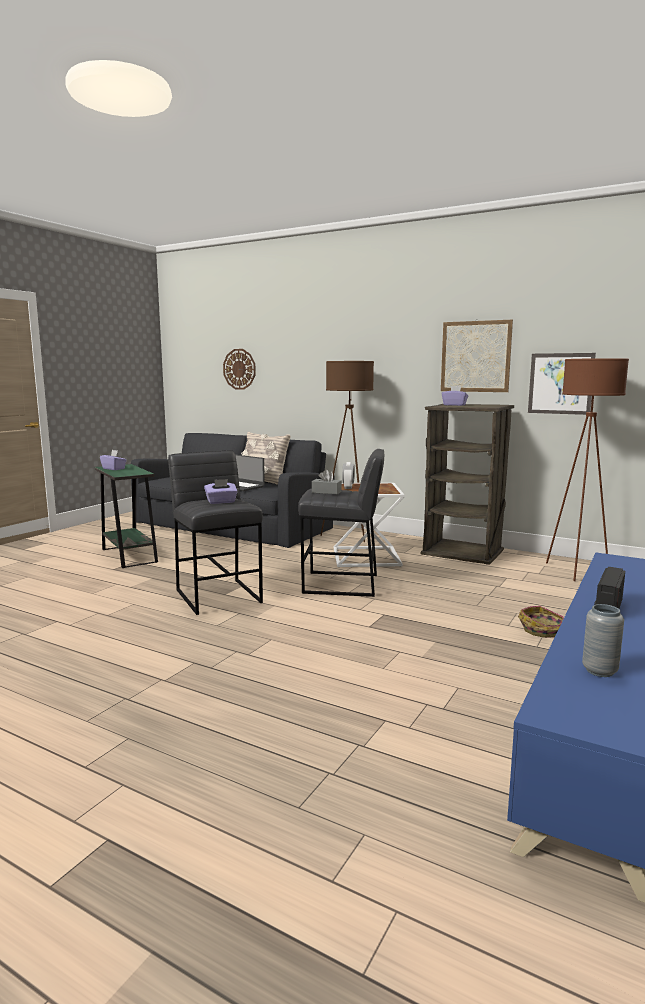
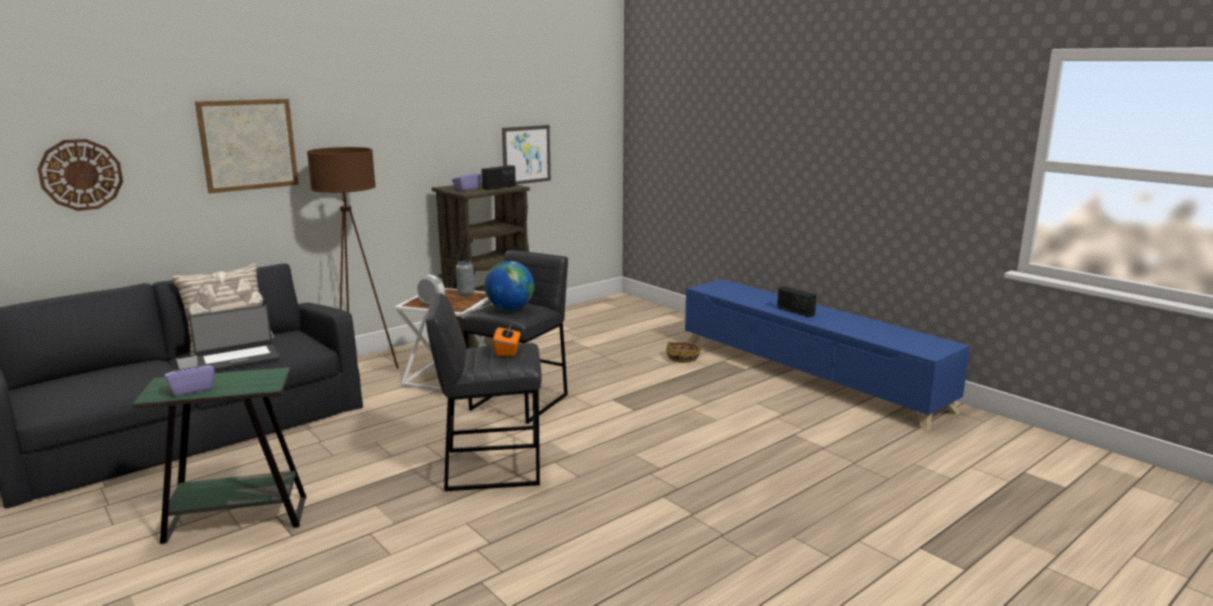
camera: 70 degrees left, 5 degrees up
purple tissue box [204,479,238,504] -> orange tissue box [493,323,521,357]
grey tissue box [312,469,342,494] -> globe [485,261,534,311]
picture [441,319,513,392] -> picture moved to [195,99,299,194]
brown floor lamp [546,358,629,581] -> none
grey vase [582,604,624,677] -> grey vase moved to [456,261,474,296]
none -> radio [481,165,516,190]

